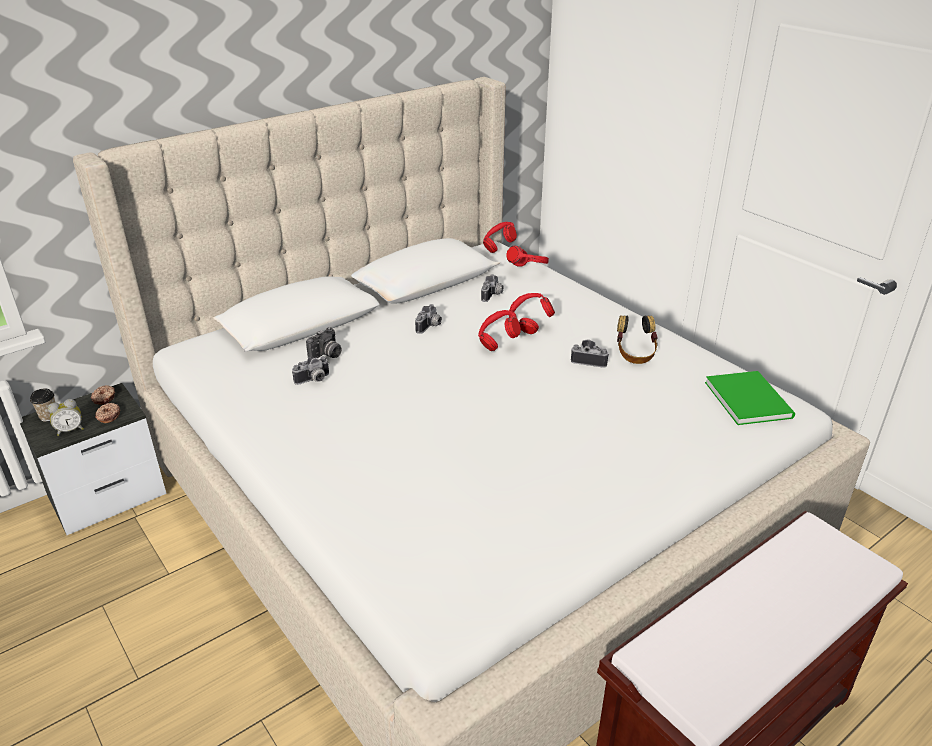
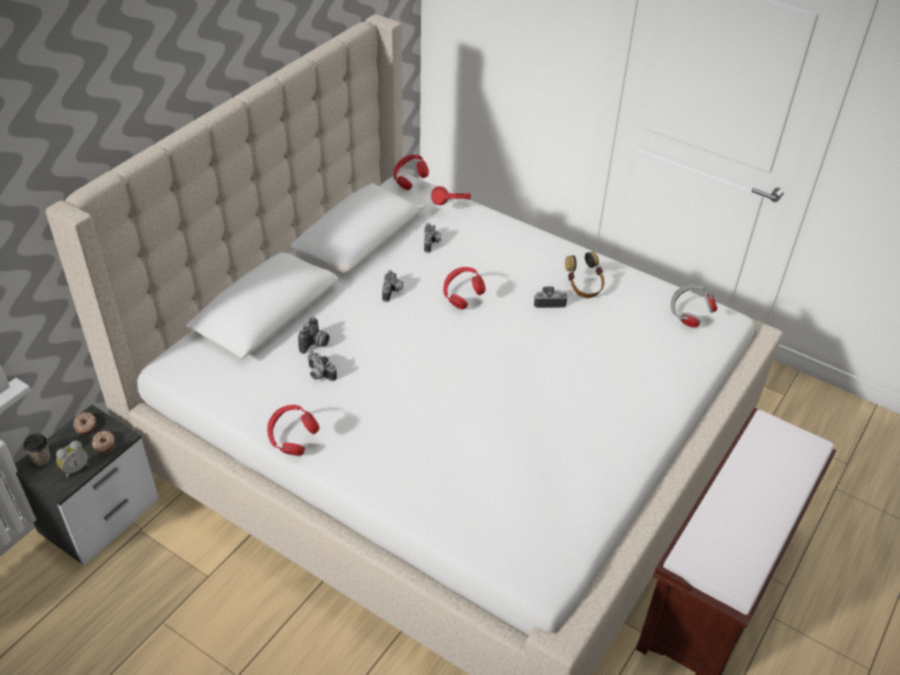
camera: 20 degrees left, 10 degrees up
camera [292,356,329,385] -> camera turned 90 degrees clockwise [307,351,337,381]
red headphones [509,293,555,334] -> red headphones moved to [267,405,320,456]
green book [705,371,795,425] -> grey headphones [671,284,717,328]

